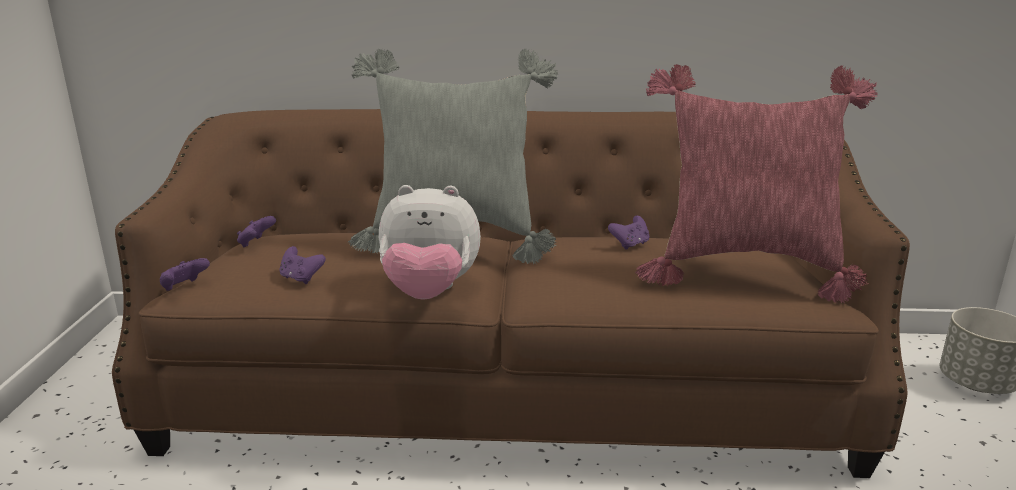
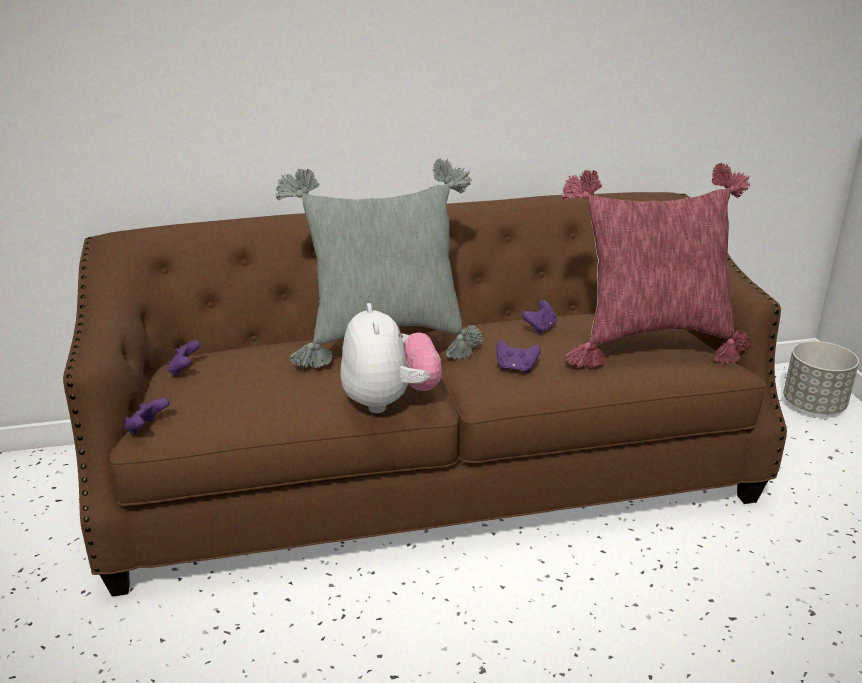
camera: 15 degrees left, 5 degrees up
purple game controller [279,246,326,284] -> purple game controller moved to [497,340,541,373]
plush toy [379,185,481,300] -> plush toy turned 90 degrees counterclockwise [340,303,442,413]

